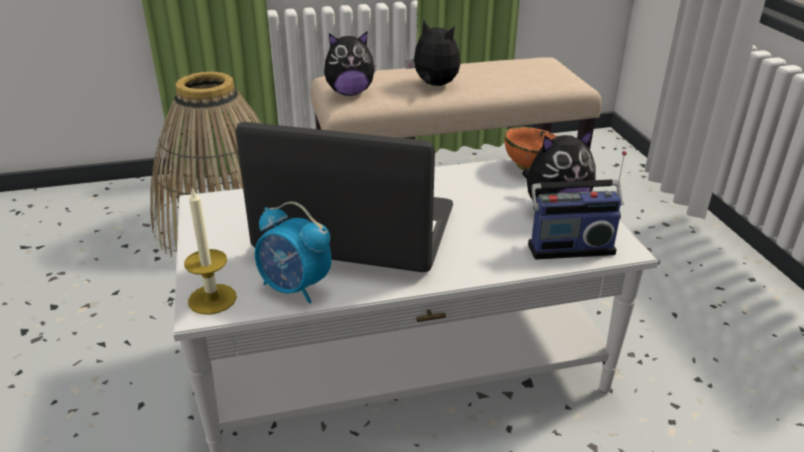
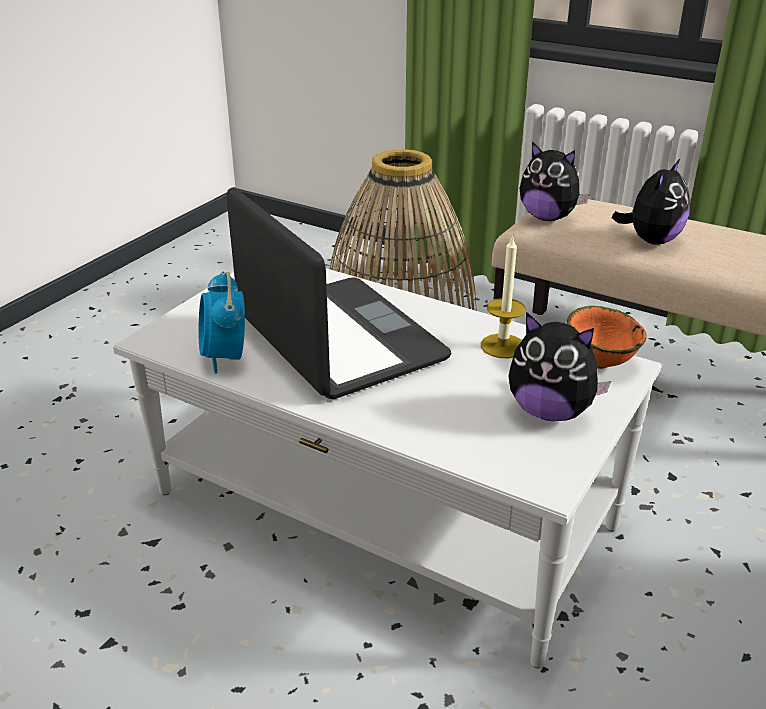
camera: 45 degrees right, 0 degrees up
candle [184,187,237,315] -> candle moved to [481,235,526,358]
plush toy [405,21,460,86] -> plush toy turned 45 degrees clockwise [612,159,690,245]
radio [528,151,627,260] -> none

